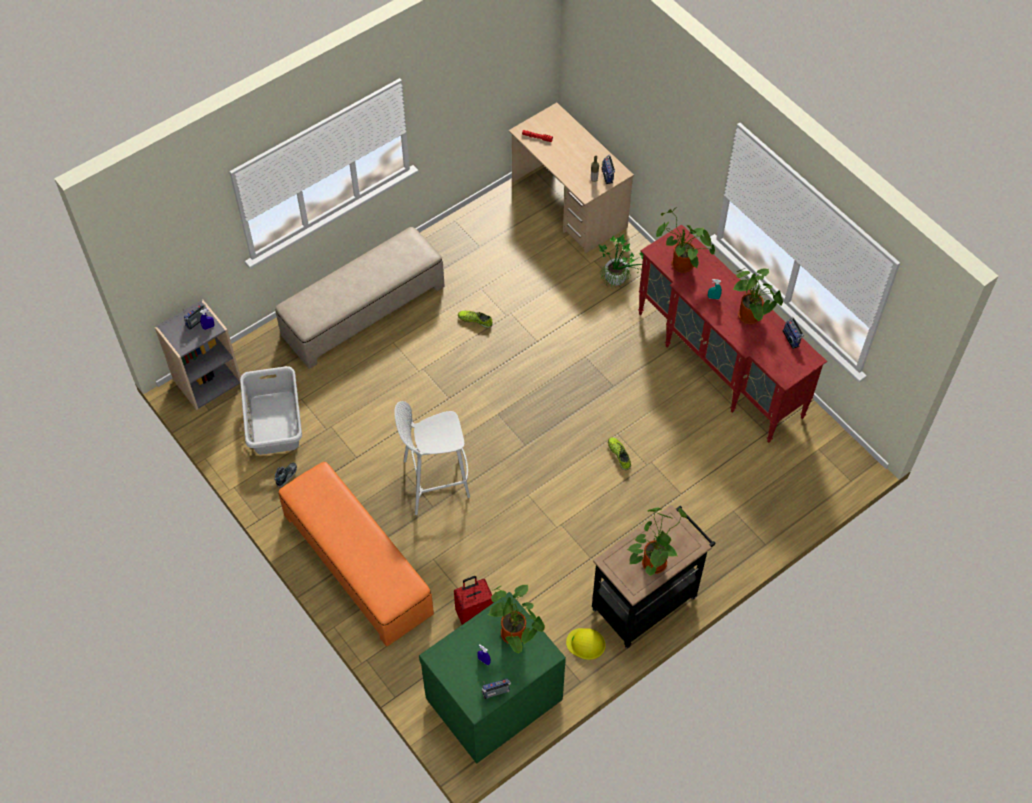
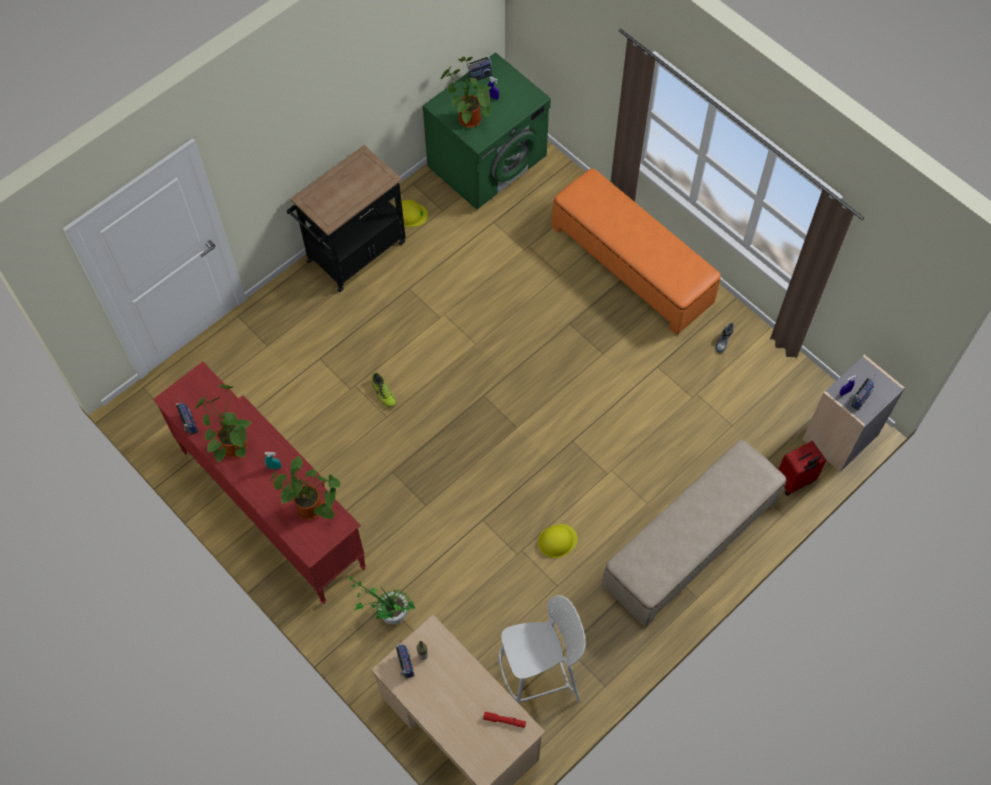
camera: 175 degrees right, 5 degrees up
grey laundry basket [240,366,302,455] -> none
white stool [394,401,470,515] -> white stool moved to [497,595,585,704]
red suitcase [454,576,494,625] -> red suitcase moved to [778,441,826,496]
shoe [458,311,493,328] -> yellow hard hat [538,524,578,558]
potted plant [627,507,688,576] -> none

